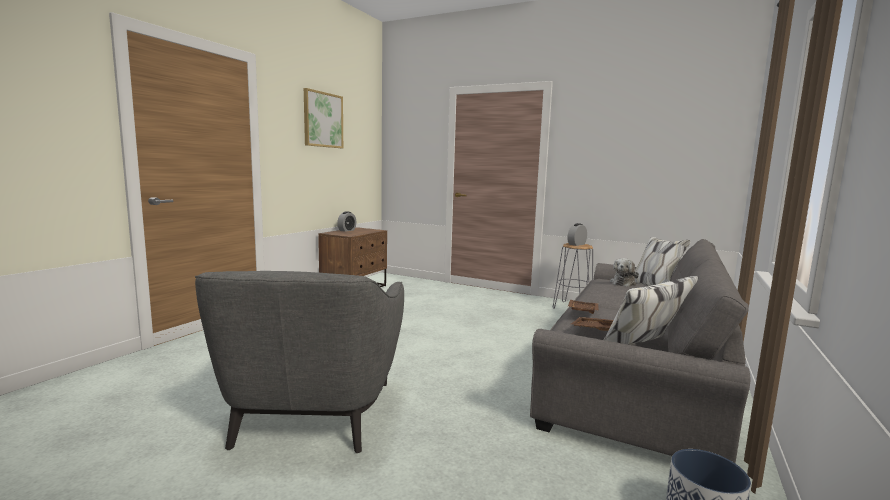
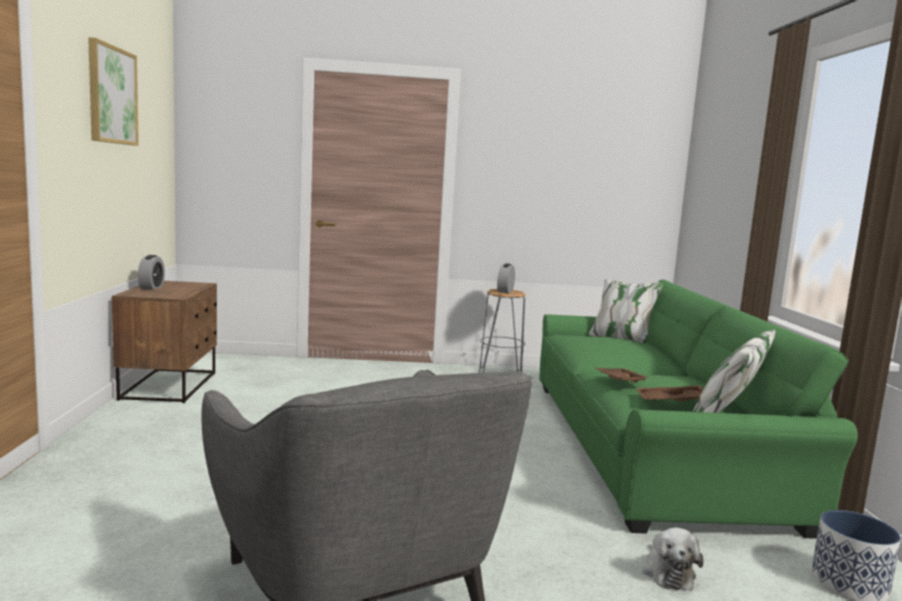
camera: 30 degrees left, 0 degrees up
grey sofa [530,237,750,463] -> green sofa [539,279,858,539]
plush toy [610,258,639,287] -> plush toy moved to [643,527,704,591]

